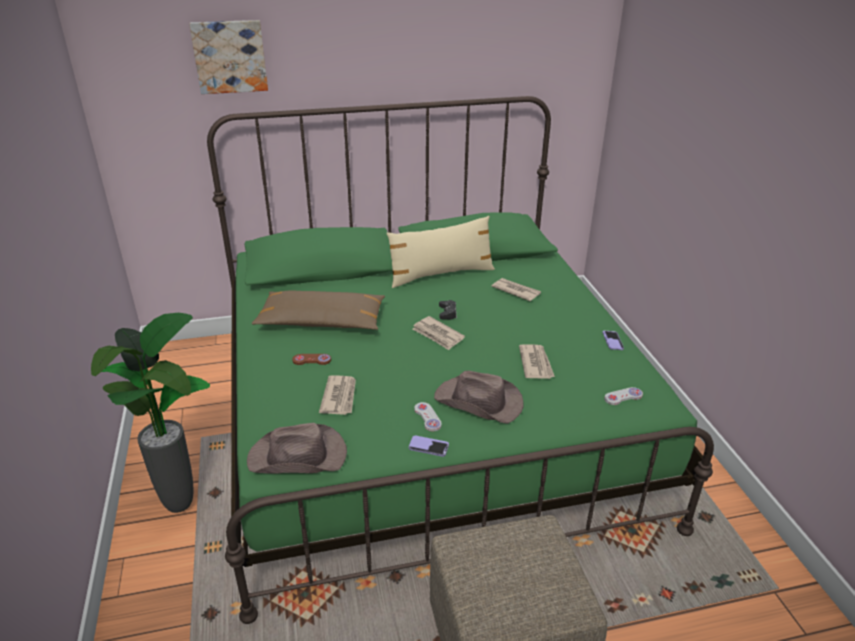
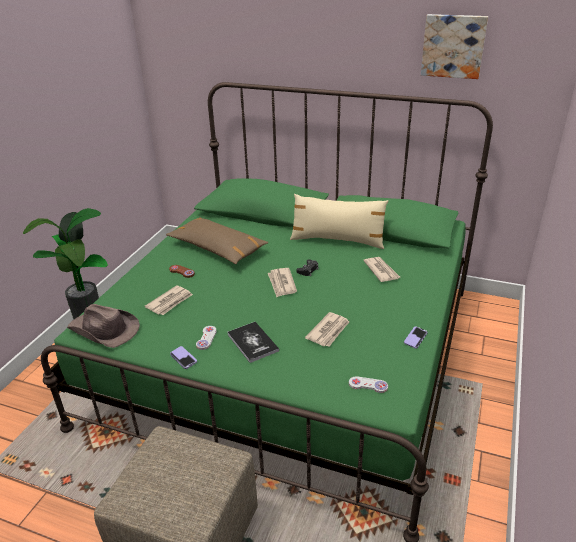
camera: 35 degrees right, 0 degrees up
picture [189,20,268,94] -> picture moved to [421,14,488,79]
brown hat [434,371,523,424] -> book [228,322,279,363]

